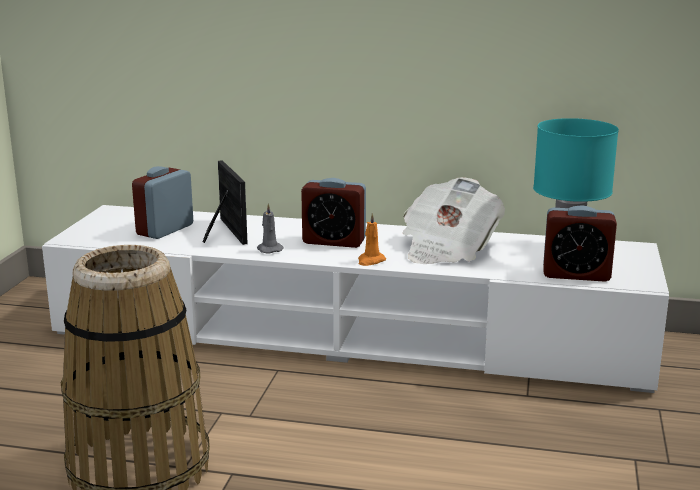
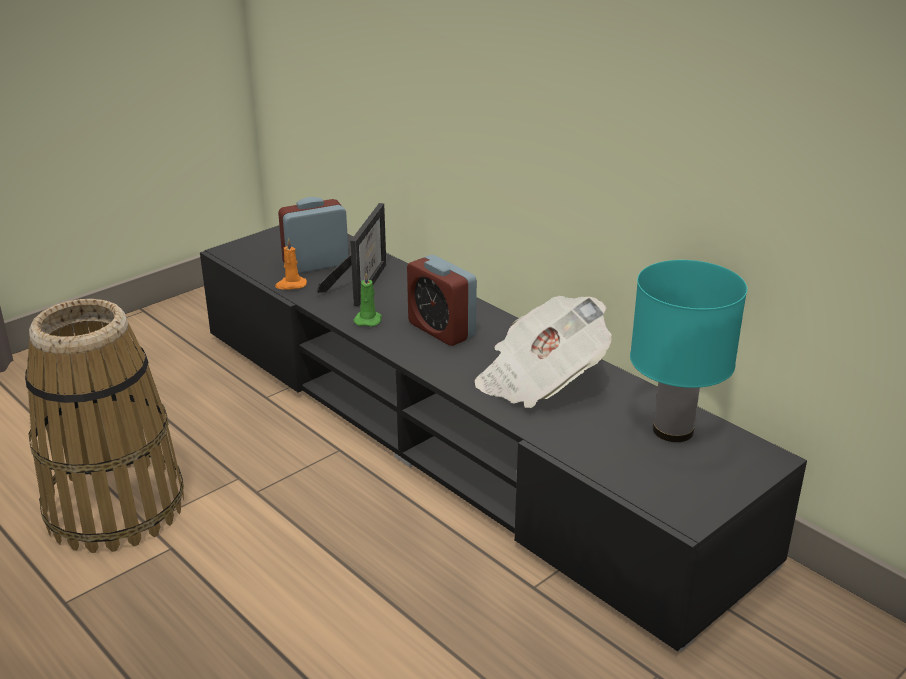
camera: 35 degrees right, 10 degrees up
white tv stand [42,205,669,393] -> black tv stand [200,225,807,652]
grey candle [257,203,284,254] -> green candle [353,272,382,327]
orange candle [358,213,386,266] -> orange candle moved to [275,238,307,290]
alarm clock [543,205,617,282] -> none

